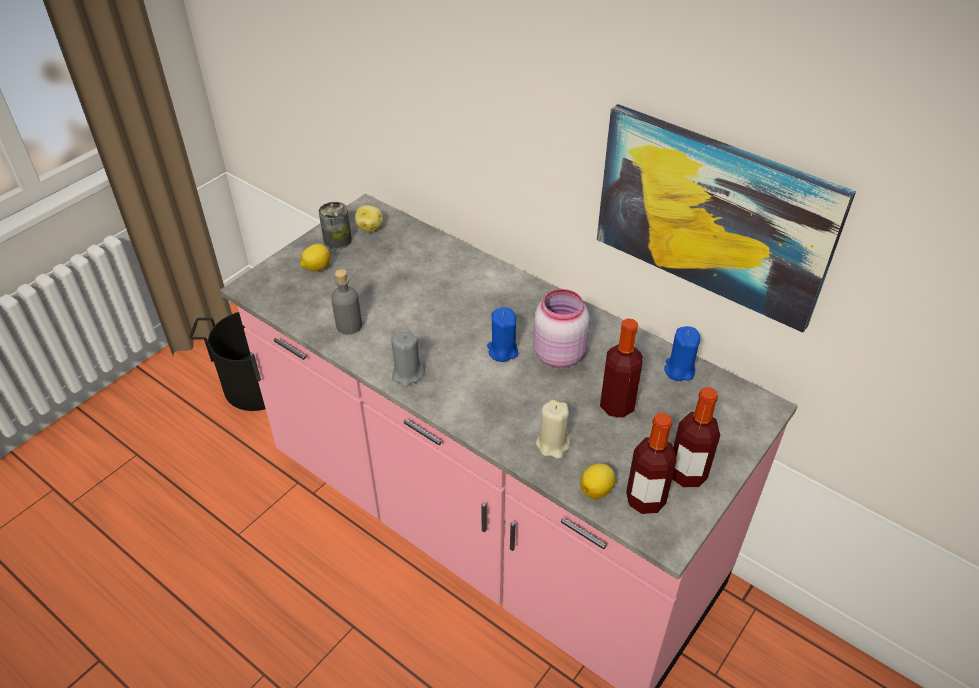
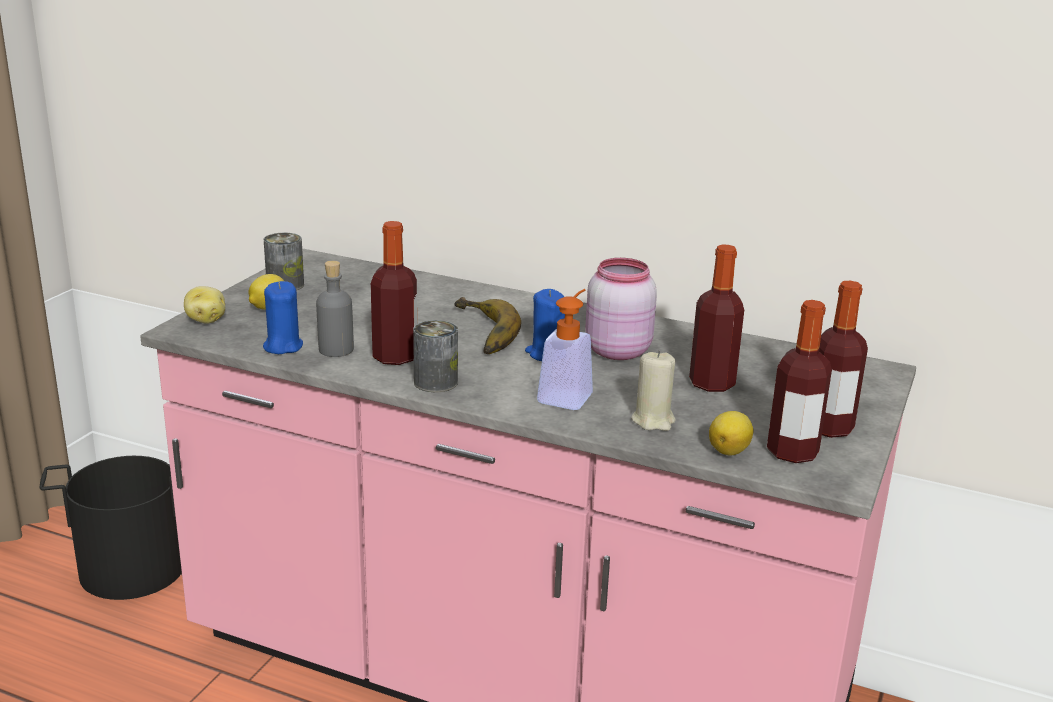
camera: 15 degrees left, 20 degrees down
potato [355,205,383,232] -> potato moved to [184,286,225,324]
grey candle [391,331,425,387] -> can [413,320,458,392]
picture [597,104,856,333] -> none
blue candle [664,326,700,381] -> blue candle moved to [263,281,303,354]
none -> bottle [371,221,417,365]
none -> banana [454,297,521,354]
none -> soap dispenser [537,289,593,410]

